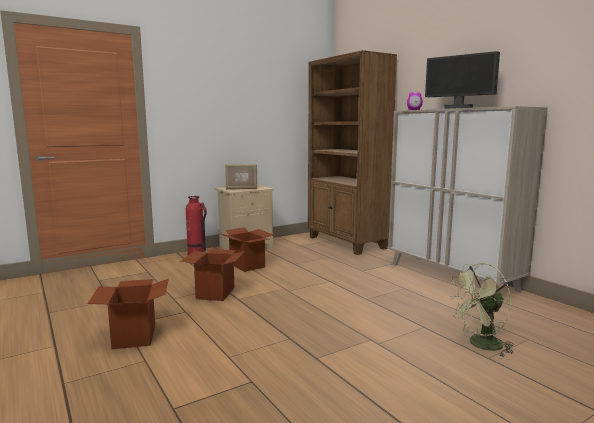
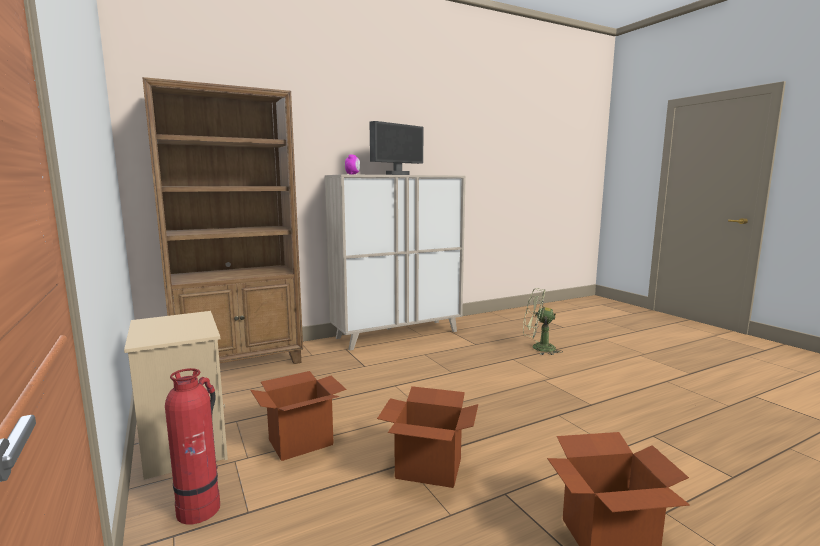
camera: 85 degrees left, 0 degrees up
picture frame [225,164,257,190] -> none
green fan [448,263,514,358] -> green fan turned 120 degrees clockwise [523,288,562,355]

